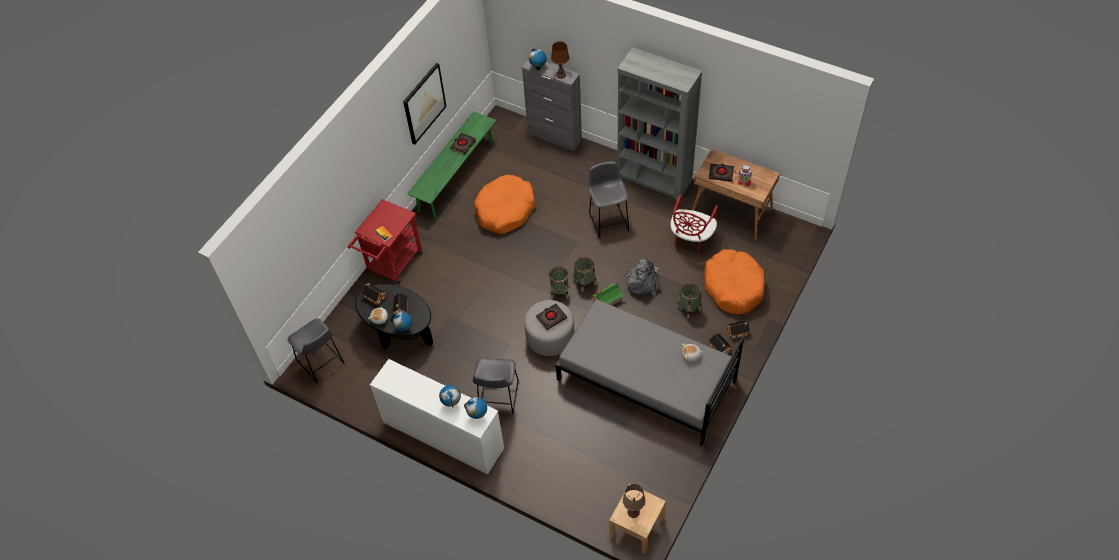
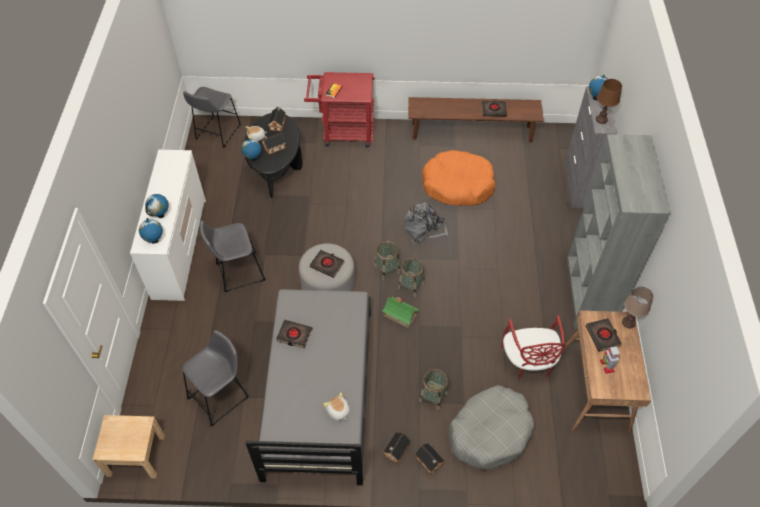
camera: 60 degrees right, 0 degrees up
picture [403,63,447,145] -> none
green bench [407,111,496,219] -> brown bench [408,97,544,143]
grey stool [588,161,630,239] -> grey stool moved to [182,330,249,426]
brown table lamp [623,484,646,518] -> brown table lamp moved to [622,287,653,329]
grey backpack [625,259,660,296] -> grey backpack moved to [404,202,448,243]
red chair [671,195,718,254] -> red chair turned 90 degrees counterclockwise [501,315,565,380]
orange dog bed [704,249,765,314] -> grey dog bed [449,385,534,470]
none -> black book [276,320,312,348]

